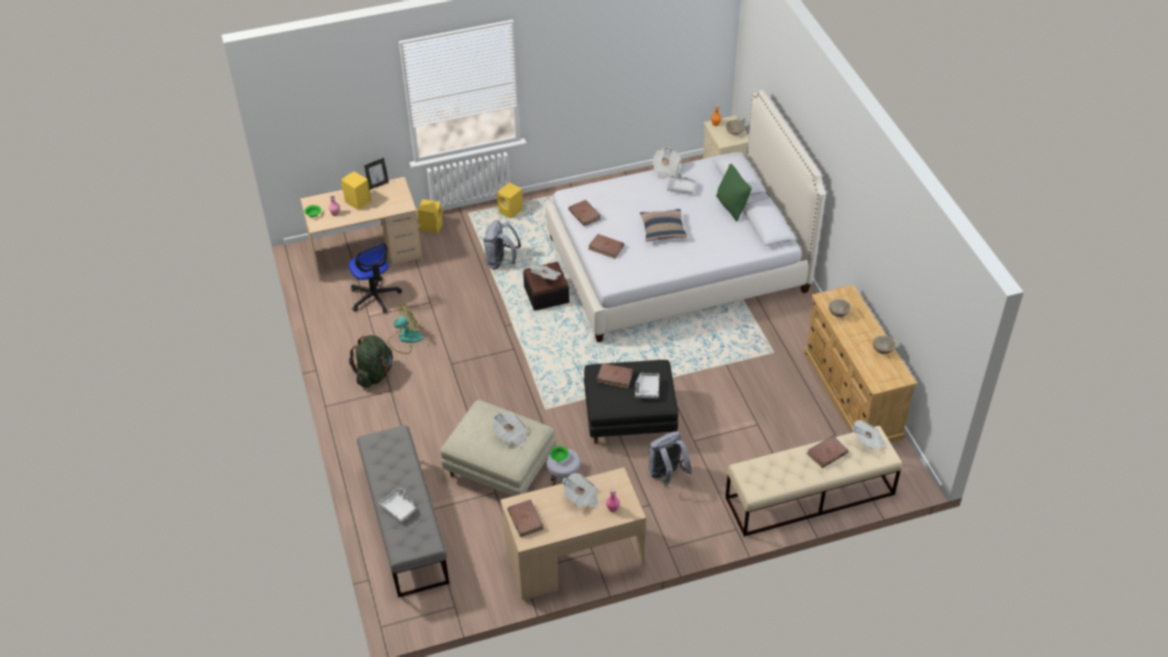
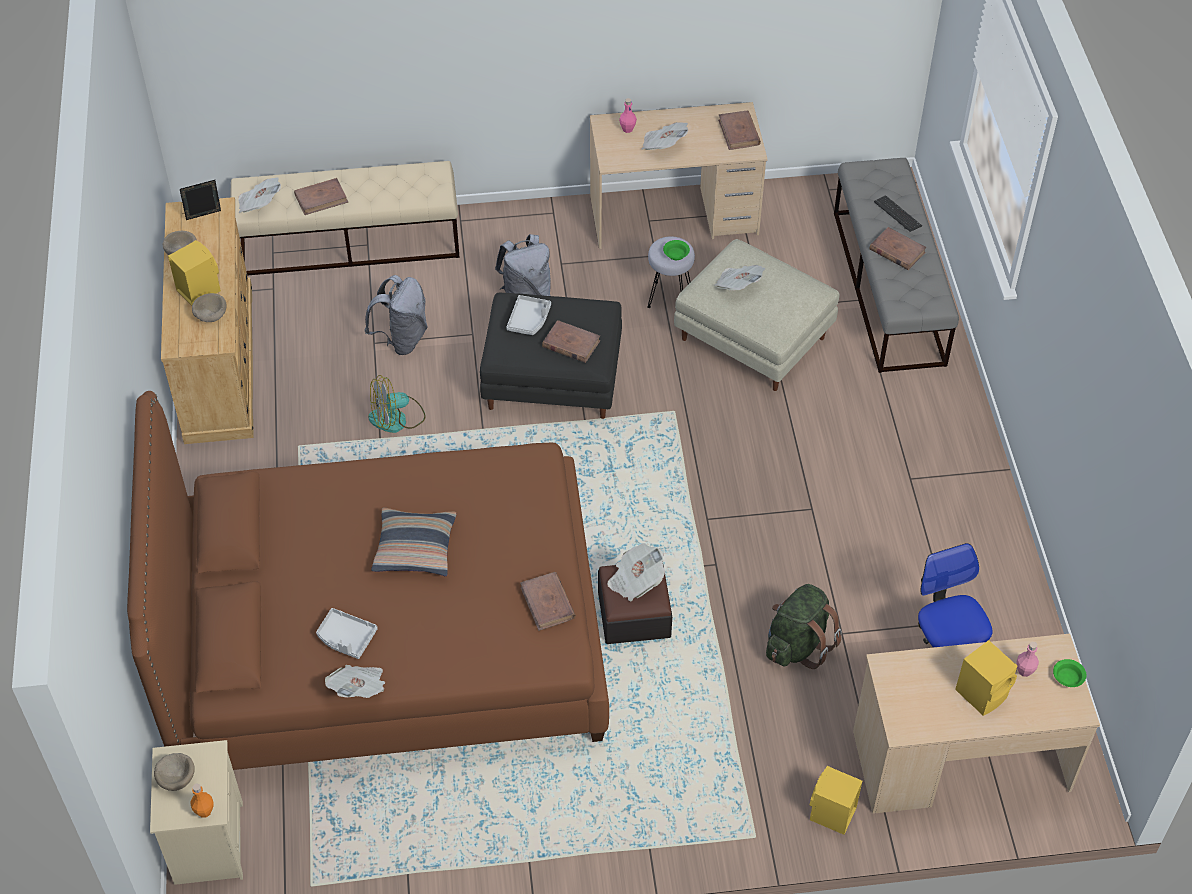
camera: 170 degrees left, 5 degrees up
green backpack [349,335,393,388] -> green backpack moved to [766,584,842,669]
picture frame [364,158,389,190] -> picture frame moved to [180,180,221,220]
grey tray [379,488,416,522] -> keyboard [874,195,922,232]
fan [388,303,424,354] -> fan moved to [368,375,426,433]
grey backpack [483,220,521,270] -> grey backpack moved to [364,275,428,355]
yellow speaker [497,182,523,219] -> yellow speaker moved to [168,240,221,305]
white bed [546,90,826,343] -> brown bed [127,391,609,770]
brown book [589,234,624,259] -> brown book moved to [869,227,927,270]
green pillow [716,163,752,221] -> none

